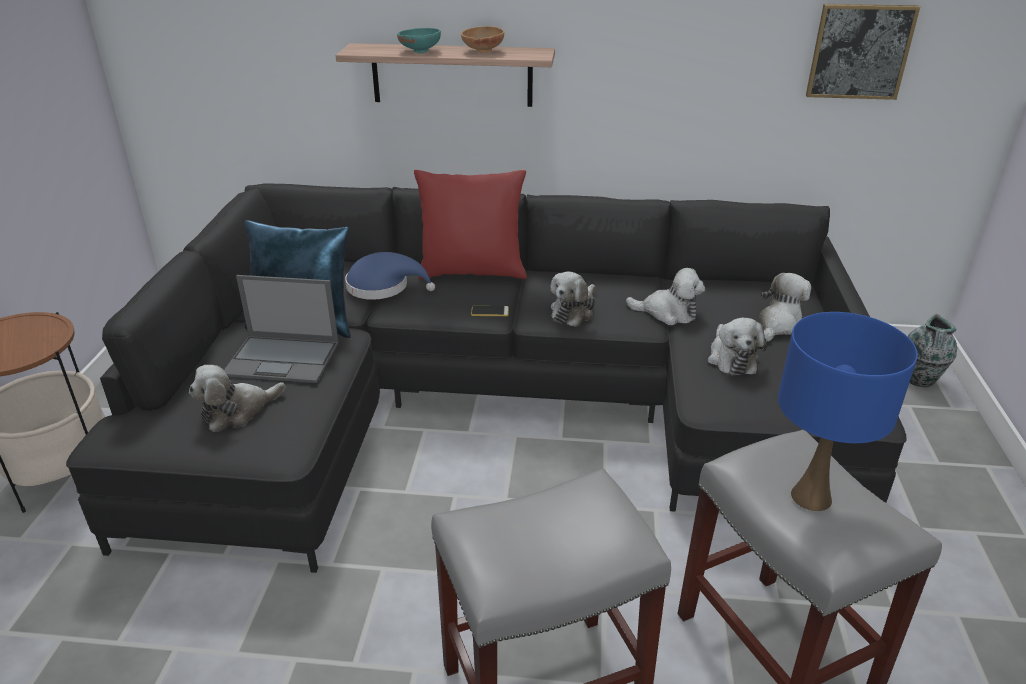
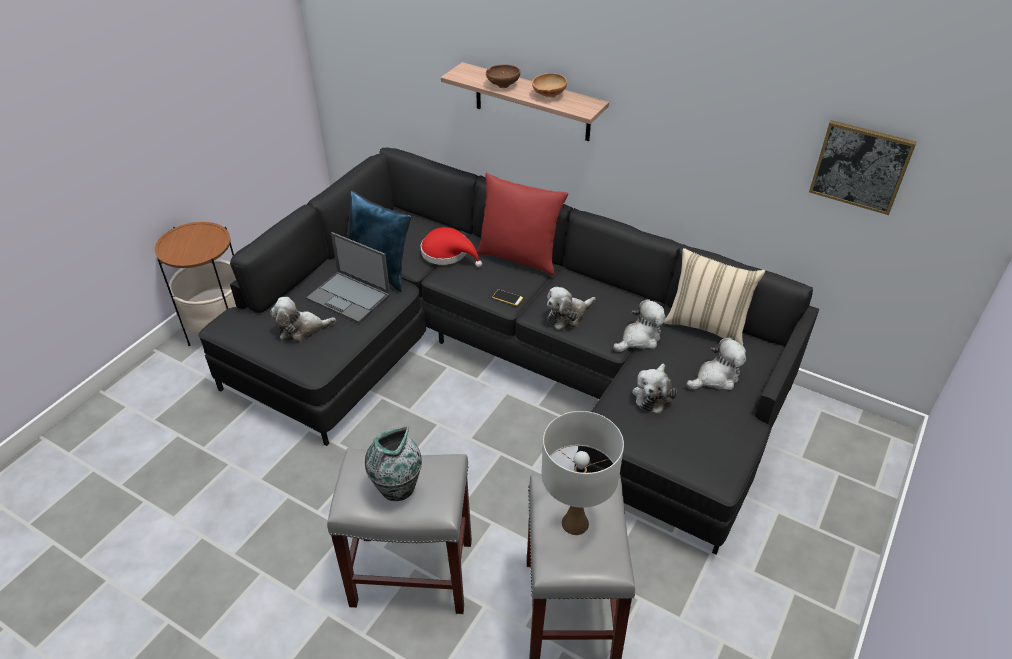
camera: 25 degrees right, 10 degrees up
blue hat [345,252,435,300] -> red hat [421,227,482,267]
turquoise bowl [397,28,441,53] -> brown bowl [486,64,520,88]
plush toy [626,268,705,325] -> plush toy turned 75 degrees counterclockwise [613,299,666,352]
blue table lamp [778,312,918,511] -> white table lamp [542,411,624,535]
vase [908,314,957,387] -> vase moved to [365,426,422,501]
none -> beige pillow [664,248,765,346]

